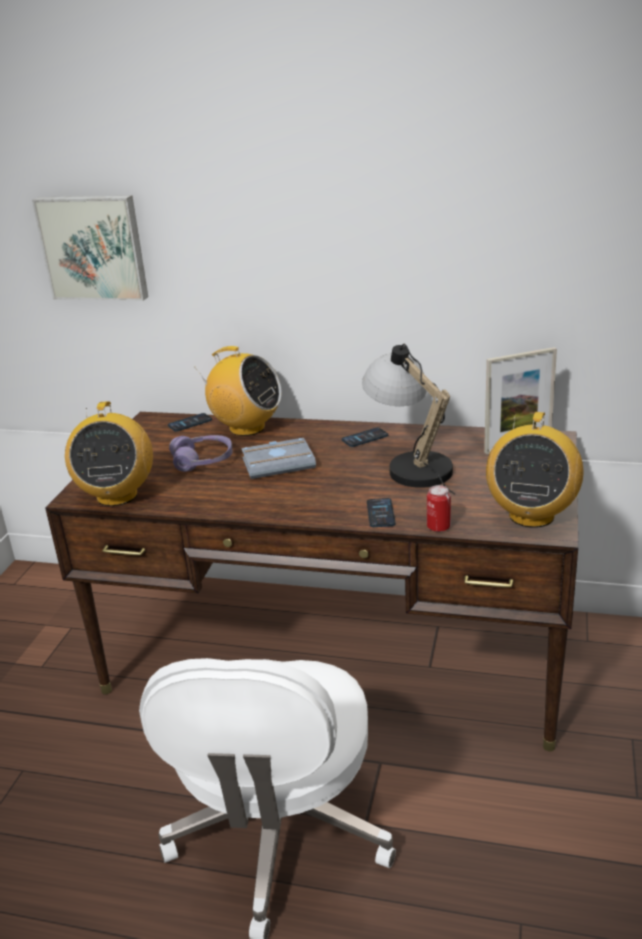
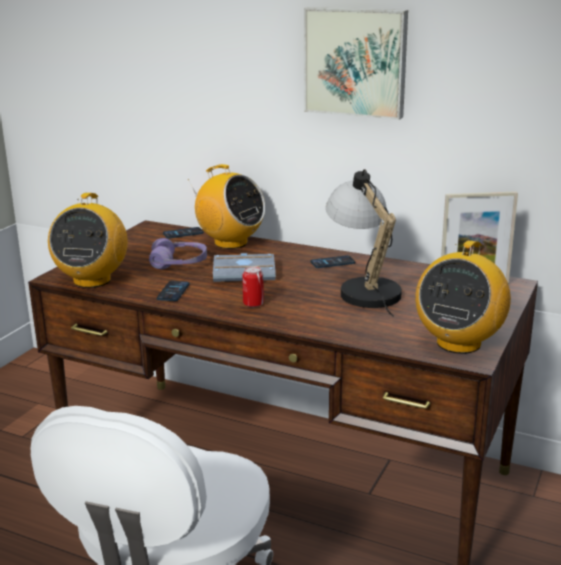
camera: 10 degrees right, 5 degrees down
picture [32,195,148,301] -> picture moved to [304,7,408,120]
phone [367,498,395,527] -> phone moved to [157,281,190,301]
can [427,485,451,532] -> can moved to [242,266,264,307]

